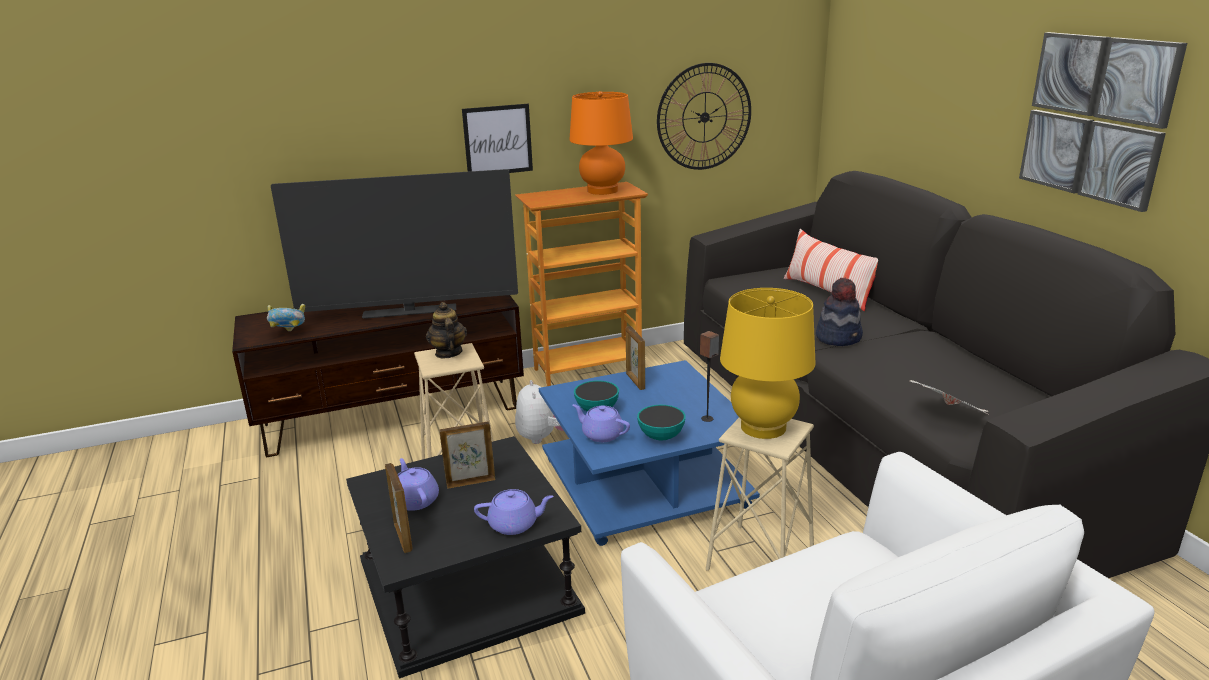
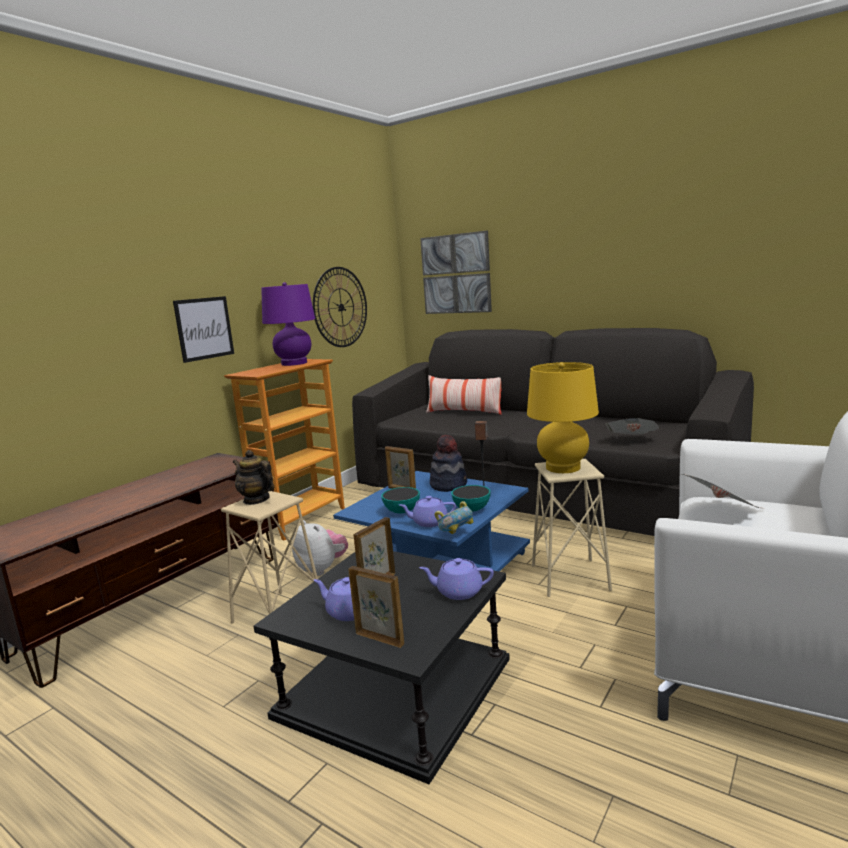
camera: 35 degrees left, 10 degrees down
bowl [267,304,305,331] -> bowl moved to [435,501,474,534]
television [271,169,518,319] -> none
purple teapot [474,489,554,535] -> purple teapot turned 135 degrees counterclockwise [419,558,494,600]
orange table lamp [569,91,633,195] -> purple table lamp [261,282,315,366]
hat [816,278,863,346] -> hat moved to [430,435,467,492]
picture [1019,32,1187,212] -> picture moved to [420,231,492,314]
none -> newspaper [682,474,761,508]

